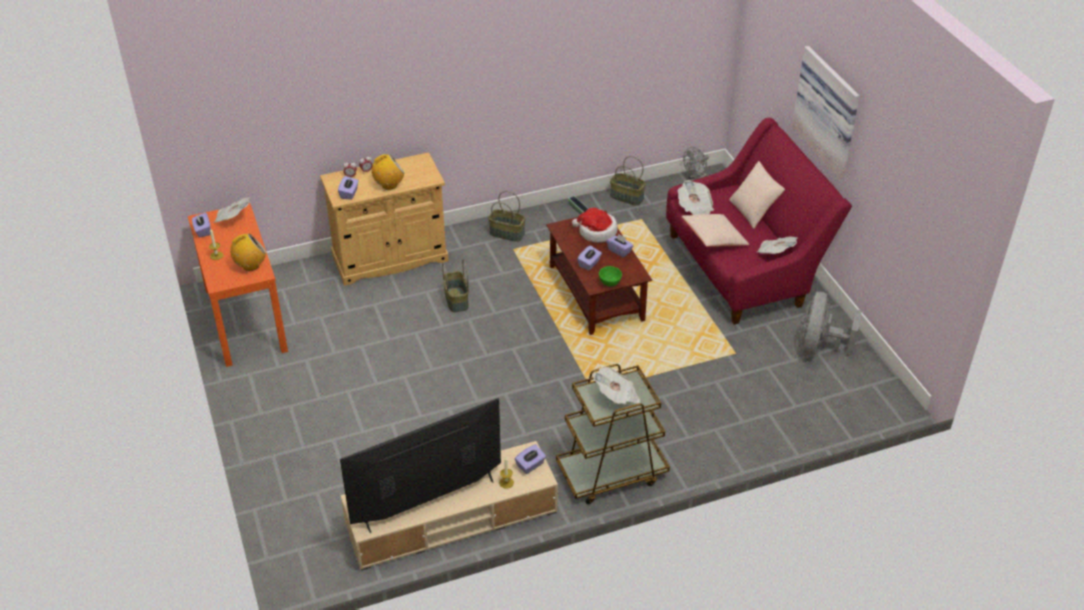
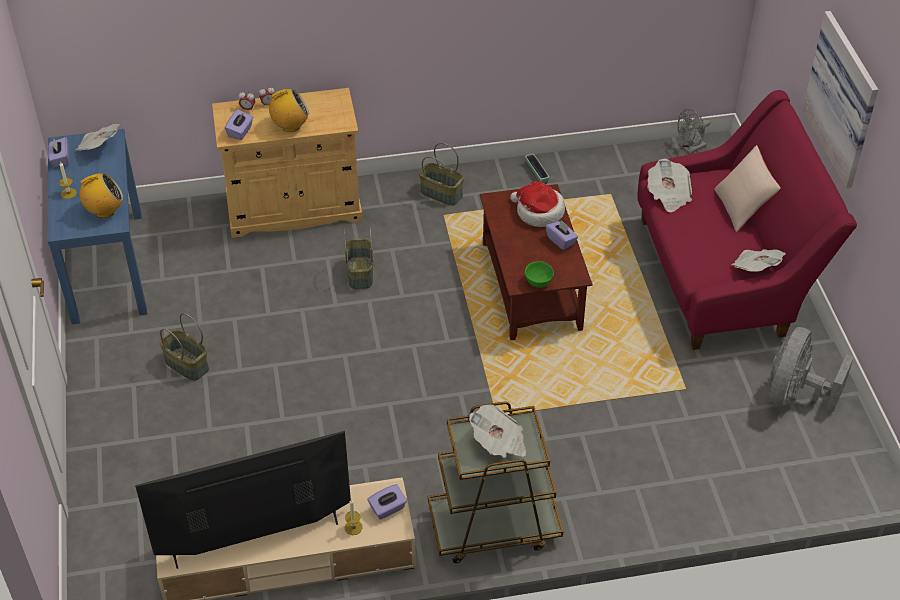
camera: 10 degrees right, 5 degrees up
orange console table [188,203,288,367] -> blue console table [47,129,147,325]
purple tissue box [577,245,602,270] -> none
basket [610,156,646,206] -> basket moved to [159,313,209,381]
beige pillow [681,214,749,247] -> none

